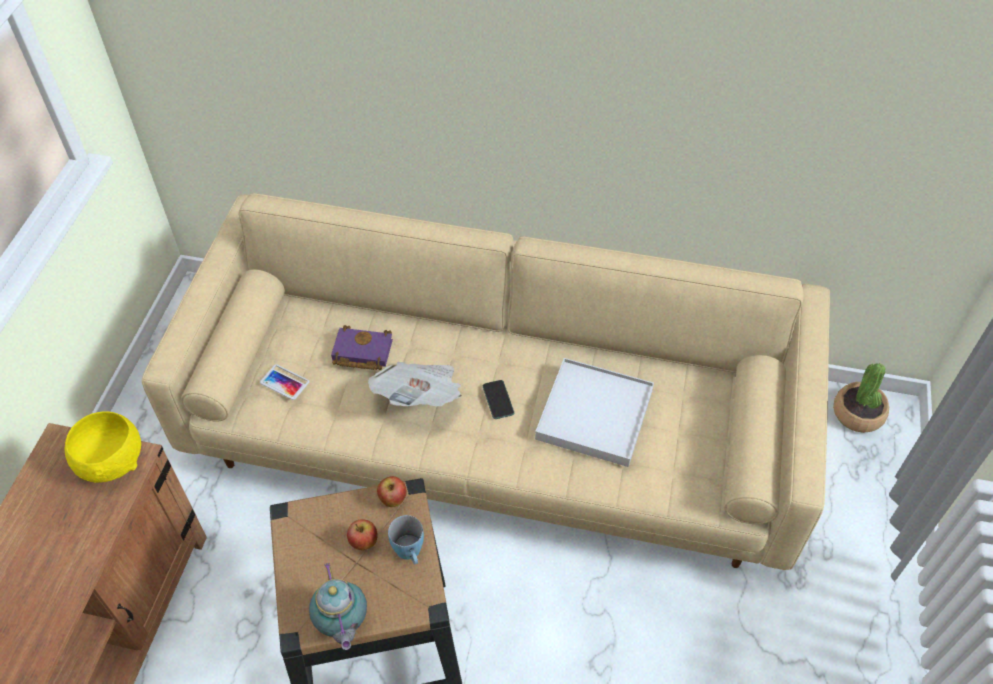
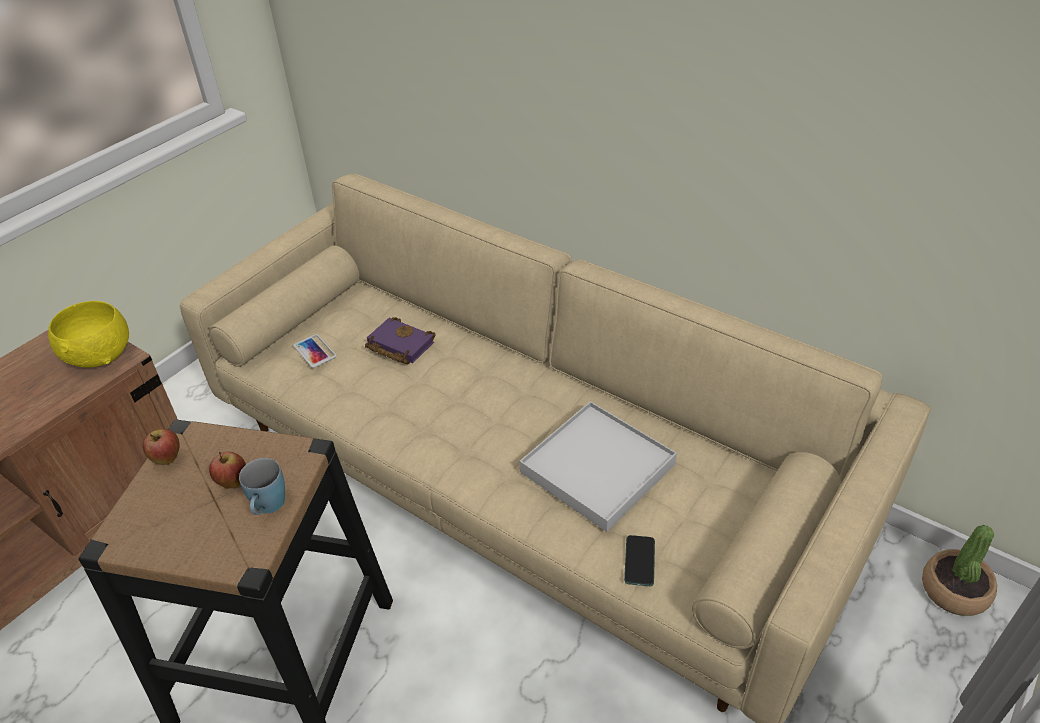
camera: 25 degrees right, 10 degrees down
teapot [309,563,367,650] -> none
newspaper [368,362,461,407] -> none
apple [377,476,406,507] -> apple moved to [143,429,180,465]
phone [483,380,514,419] -> phone moved to [624,535,655,586]

